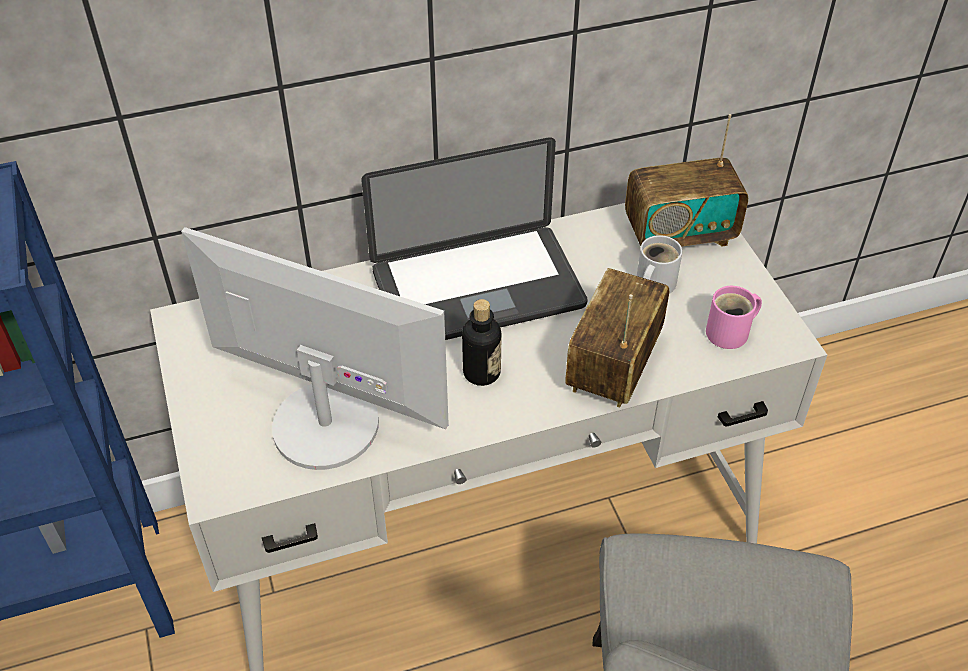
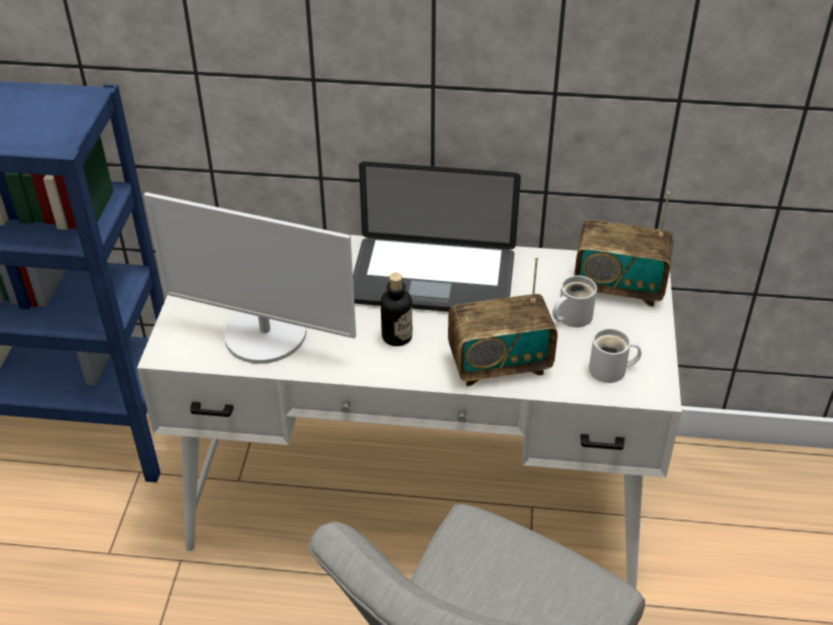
camera: 25 degrees right, 5 degrees down
monitor [181,227,449,470] -> monitor turned 150 degrees clockwise [144,192,356,364]
radio [565,268,669,408] -> radio turned 150 degrees counterclockwise [448,257,558,386]
pink mug [706,286,762,349] -> white mug [589,328,641,383]

